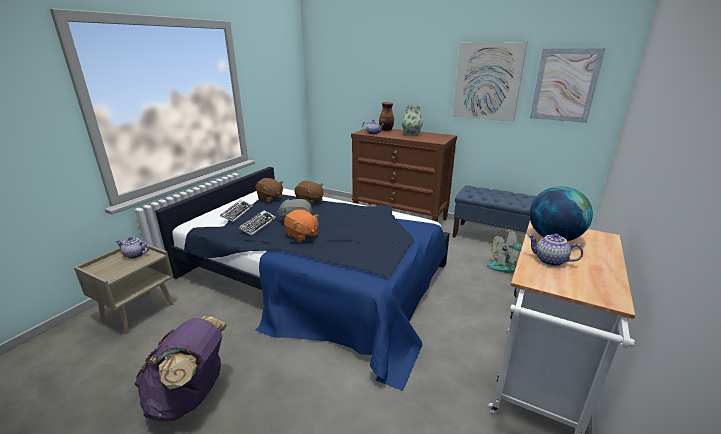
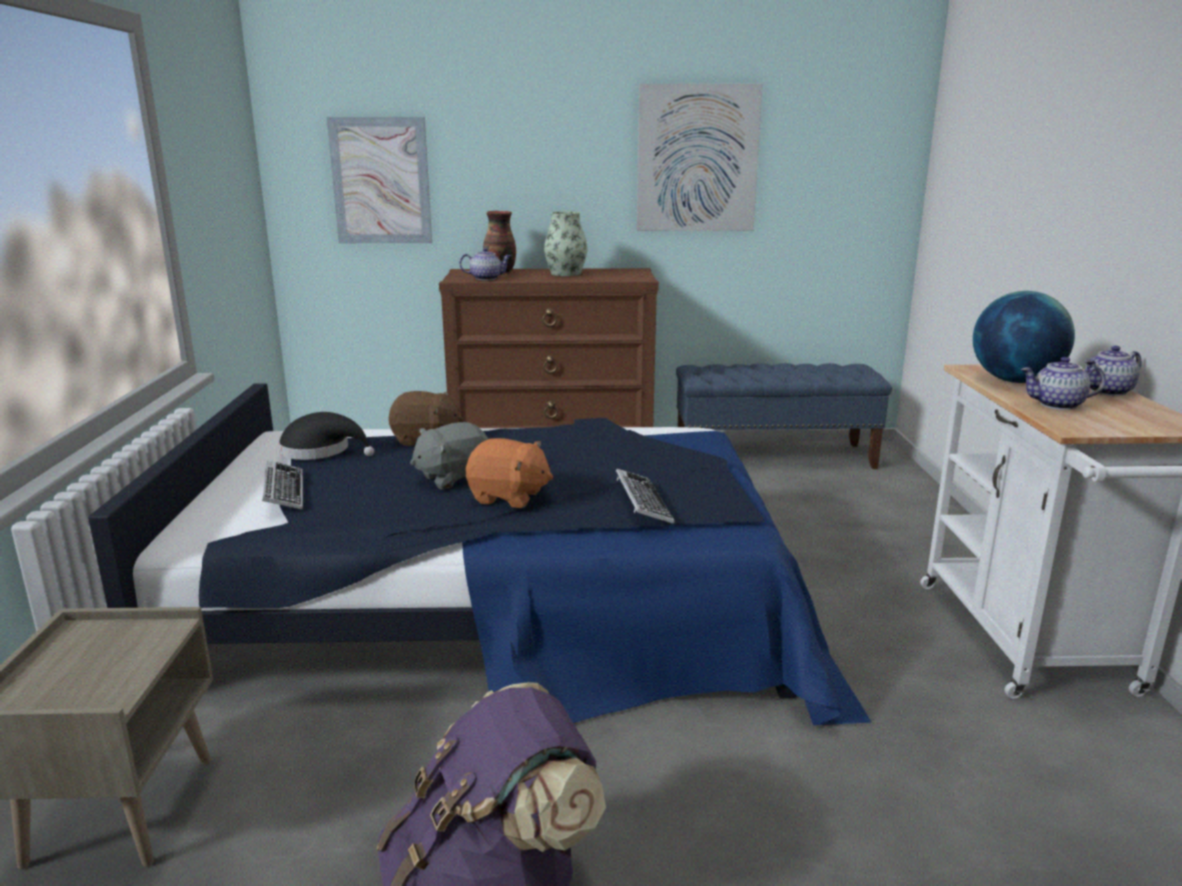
camera: 30 degrees left, 5 degrees down
teapot [115,237,149,259] -> teapot moved to [1085,346,1142,396]
keyboard [238,210,276,236] -> keyboard moved to [616,469,675,524]
brown plush toy [255,178,283,203] -> black hat [278,412,374,460]
fan [487,229,524,273] -> none
picture [530,48,605,123] -> picture moved to [327,117,432,243]

